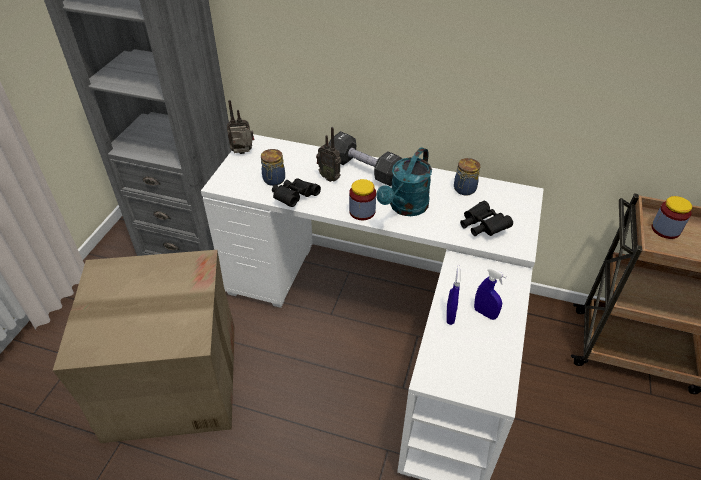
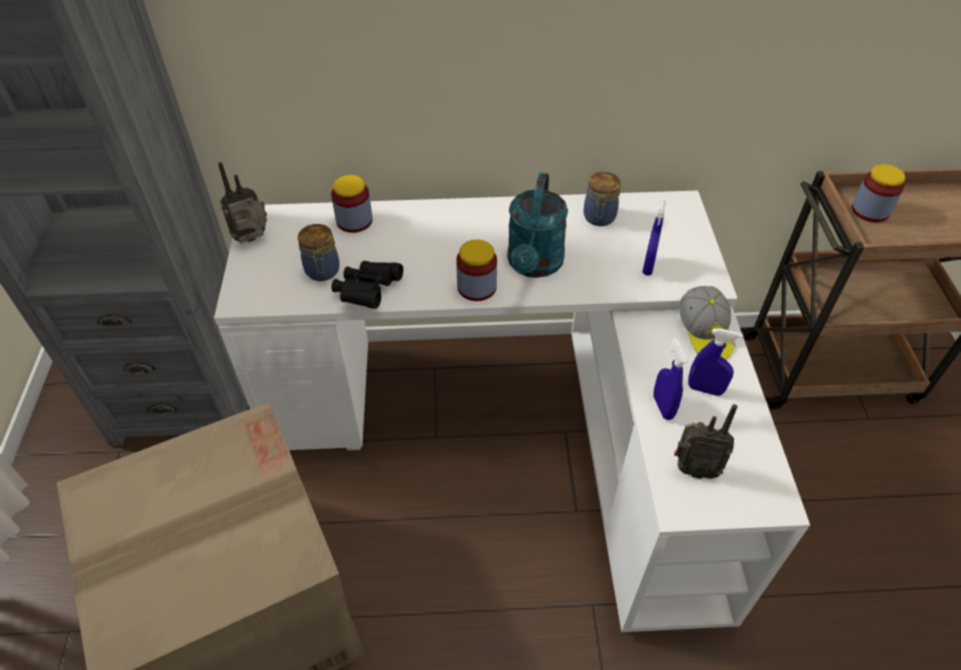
camera: 20 degrees left, 5 degrees up
radio [316,127,341,182] -> radio moved to [674,404,737,479]
black dumbbell [329,131,403,186] -> none
black binoculars [460,201,513,236] -> blue spray bottle [642,200,666,276]
none -> jar [331,175,373,233]
none -> cap [679,286,734,360]

